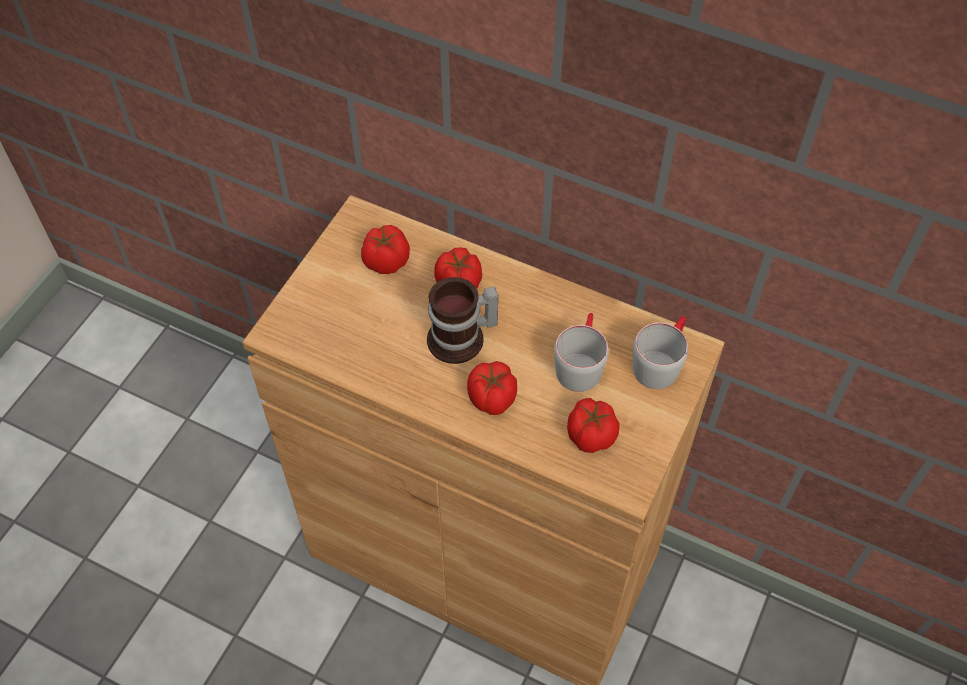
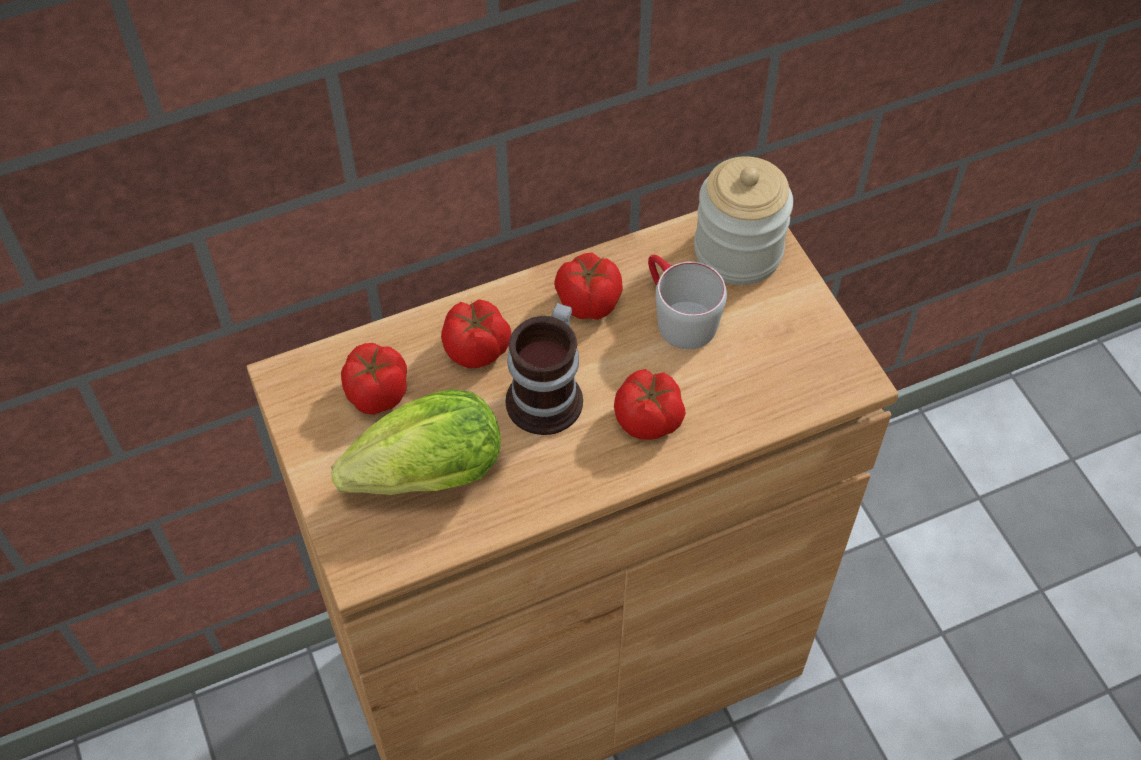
camera: 50 degrees left, 0 degrees up
tomato [567,398,619,453] -> tomato moved to [554,252,623,320]
grey mug [633,316,688,389] -> jar [694,156,793,285]
none -> lettuce [331,389,501,495]

